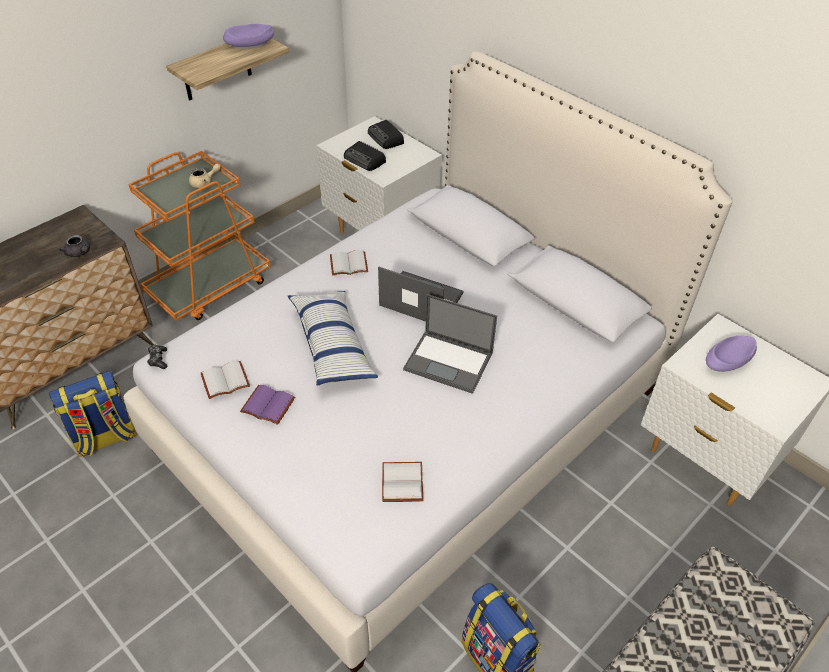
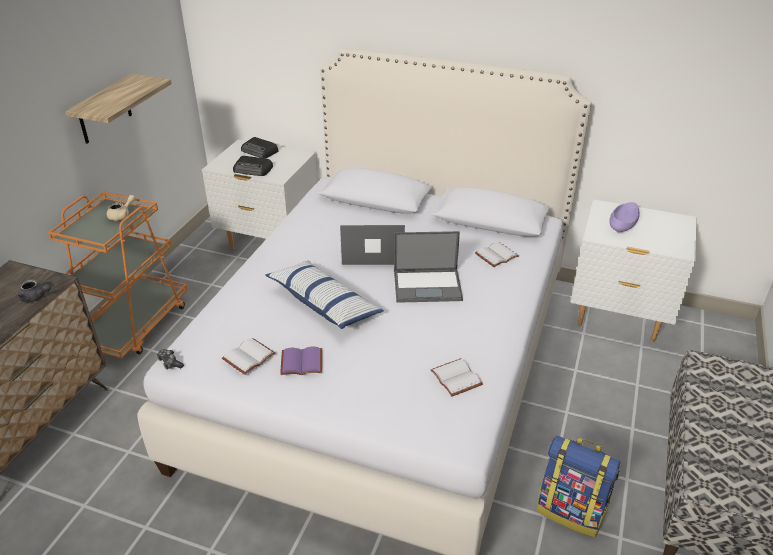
camera: 25 degrees left, 10 degrees down
backpack [48,371,137,457] -> none
purple bowl [223,24,274,49] -> none
white book [330,250,368,275] -> white book moved to [475,242,519,267]

